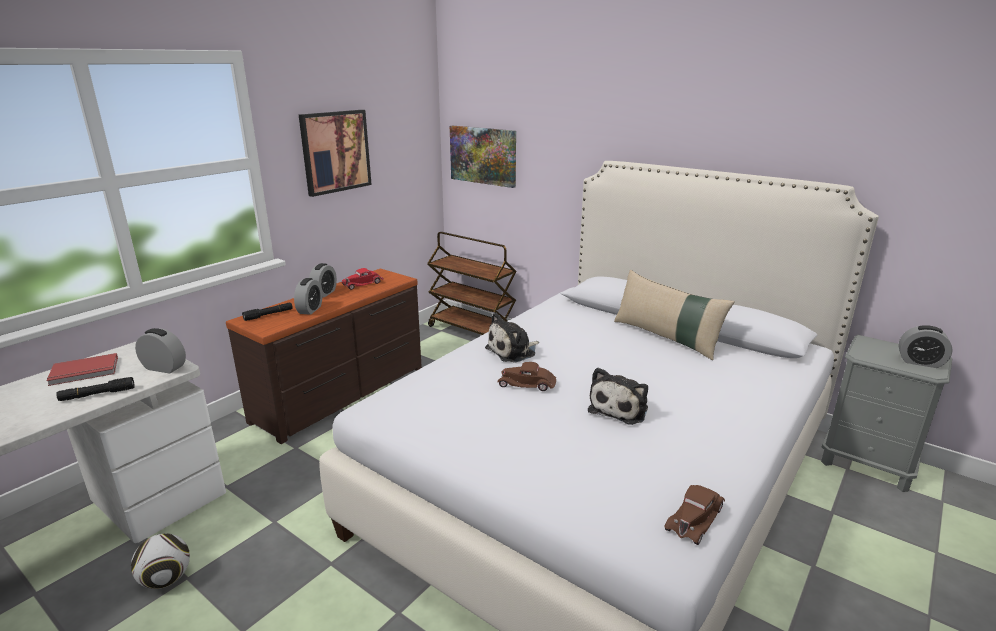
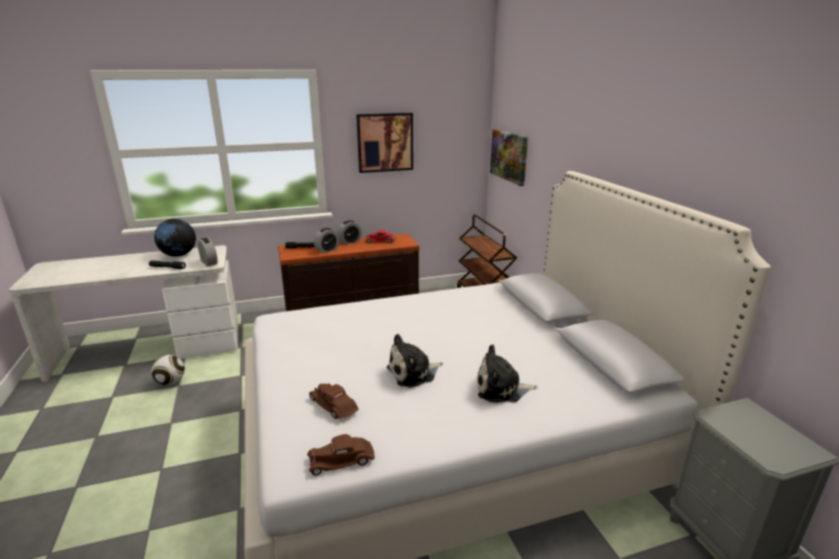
camera: 35 degrees right, 0 degrees up
red book [46,353,118,386] -> globe [154,219,196,257]
plush toy [485,312,539,363] -> plush toy moved to [477,345,537,403]
brown toy car [497,362,556,391] -> brown toy car moved to [309,383,359,419]
beige pillow [614,270,735,360] -> none
alarm clock [898,325,953,368] -> none

